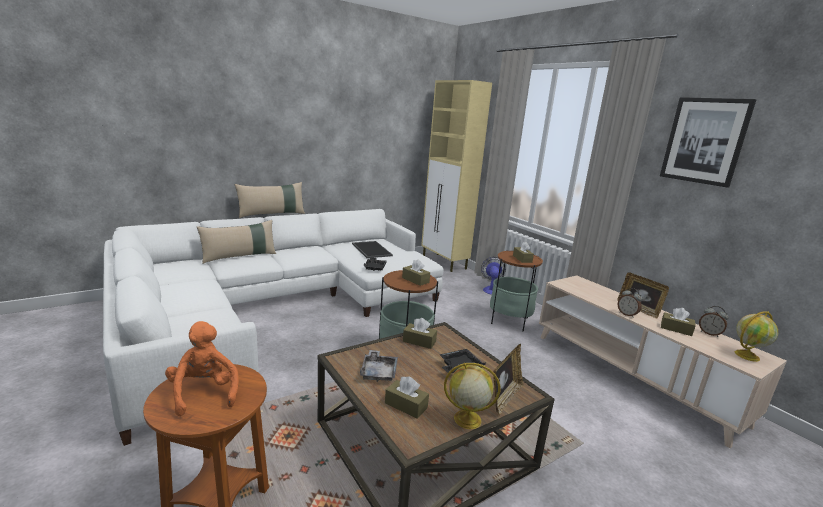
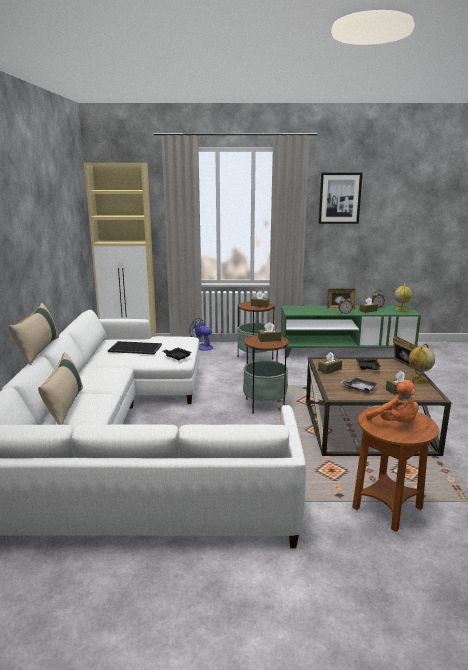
camera: 55 degrees left, 0 degrees up
orange plush toy [165,321,239,416] -> orange plush toy turned 135 degrees counterclockwise [366,380,419,423]
beige tv stand [539,275,787,448] -> green tv stand [281,306,421,358]

